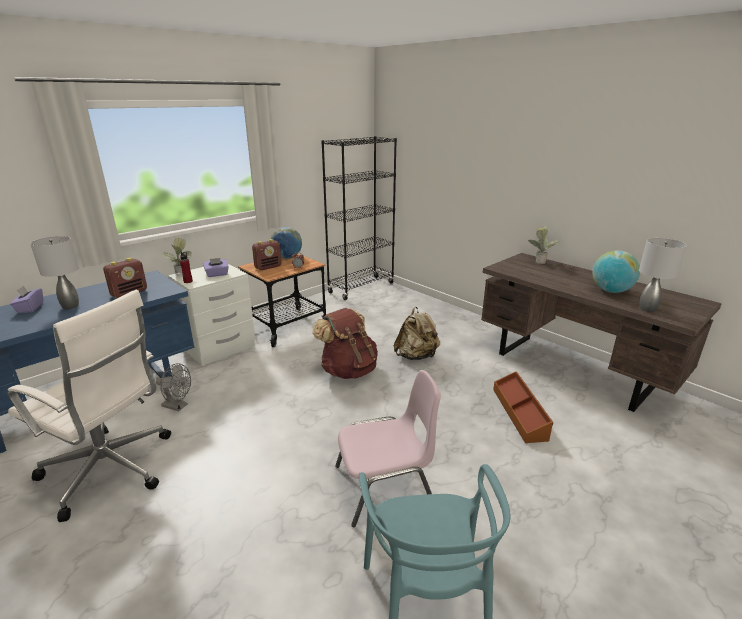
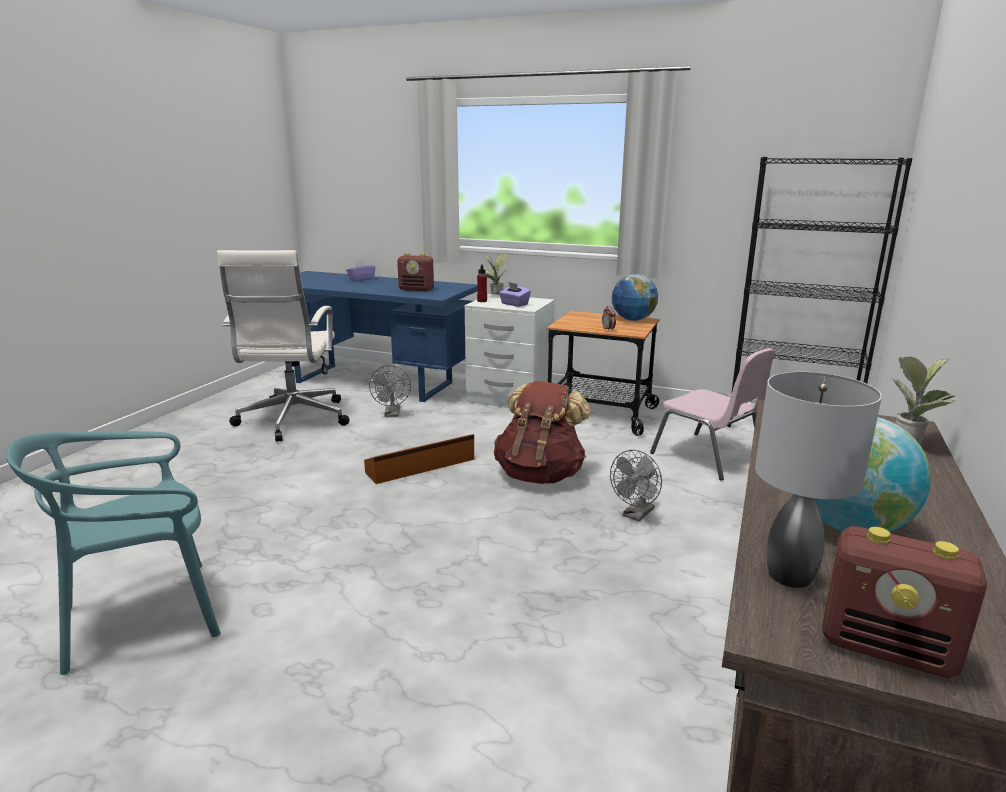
camera: 65 degrees right, 5 degrees down
grey table lamp [30,236,79,309] -> none
radio [252,239,282,270] -> radio moved to [822,526,987,678]
pink chair [335,370,441,527] -> pink chair moved to [650,348,775,480]
beige backpack [394,307,440,360] -> grey fan [610,450,662,521]
brown storage box [493,371,553,443] -> brown storage box moved to [364,434,474,484]

